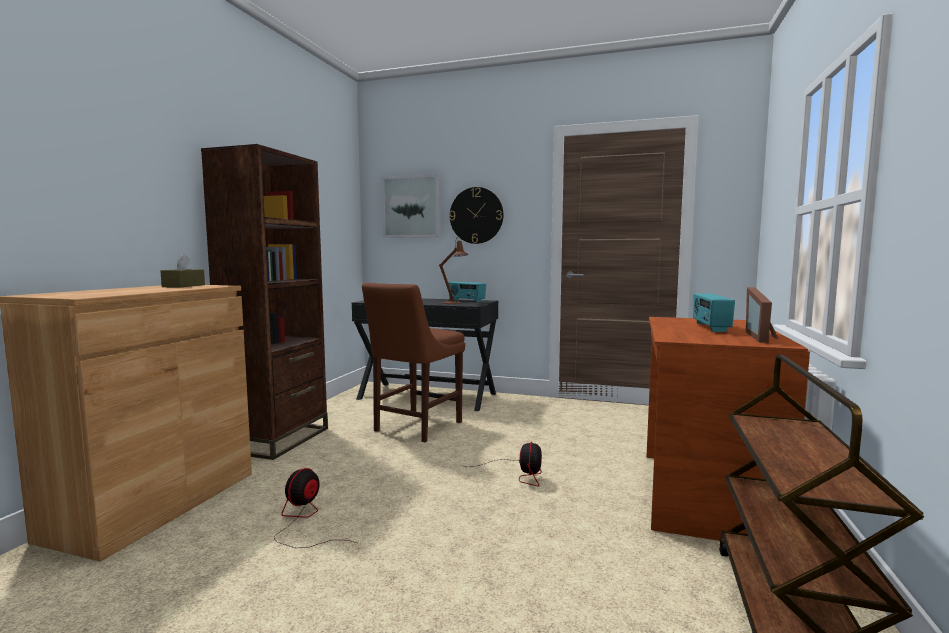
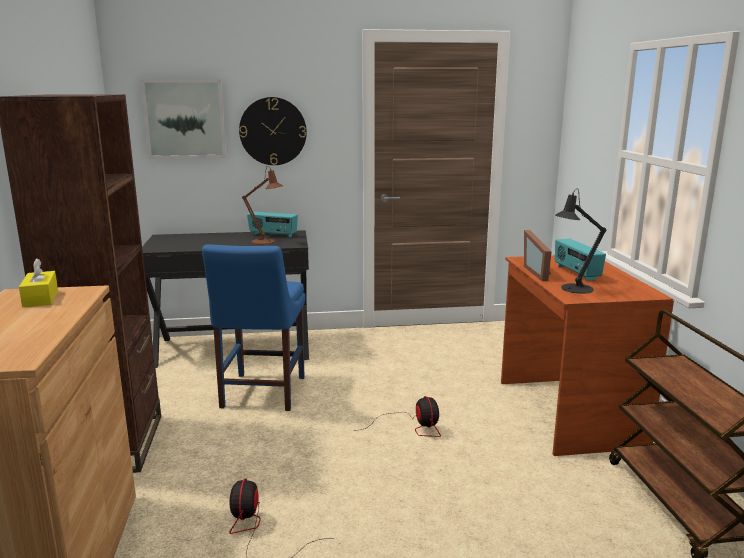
camera: 25 degrees left, 10 degrees up
brown tissue box [160,254,205,287] -> yellow tissue box [19,258,58,307]
brown chair [362,283,465,442] -> blue chair [202,244,305,411]
picture frame [746,287,778,343] -> picture frame moved to [524,230,552,281]
none -> black table lamp [555,189,606,294]

